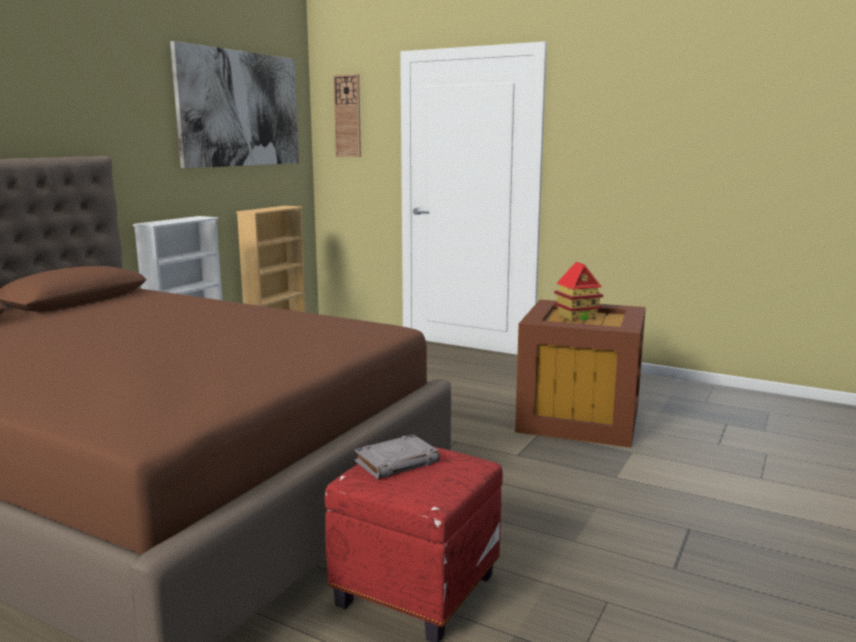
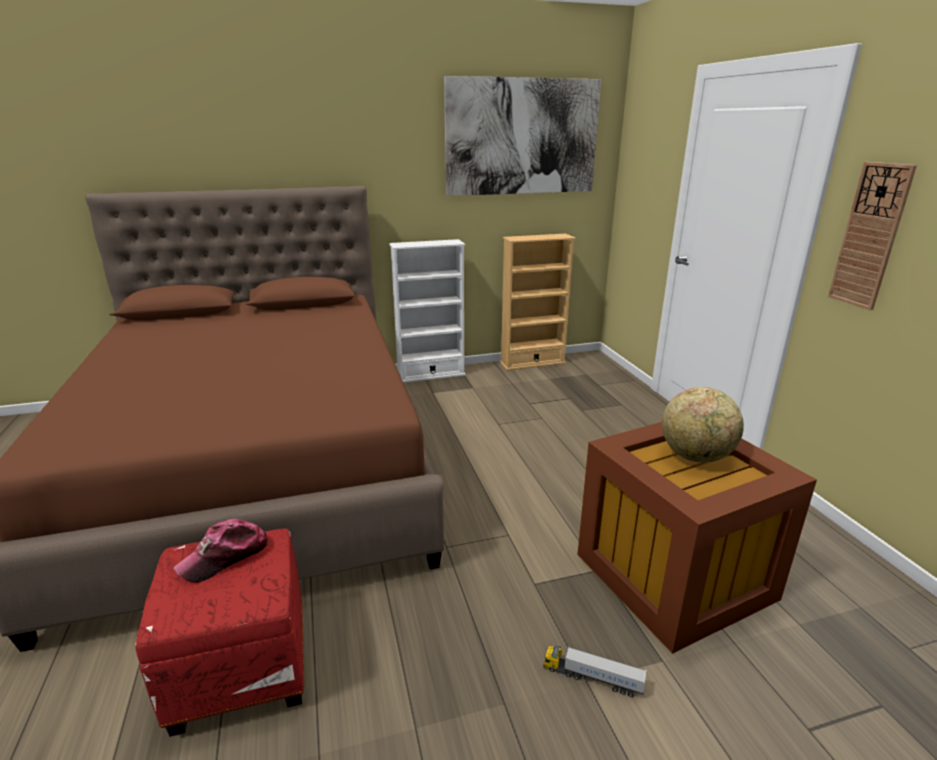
camera: 45 degrees right, 10 degrees up
wall clock [333,74,361,157] -> wall clock moved to [828,162,917,310]
grey book [354,434,440,479] -> cap [174,519,269,583]
toy house [554,262,603,321] -> globe [662,387,744,463]
none -> toy truck [543,646,647,697]

